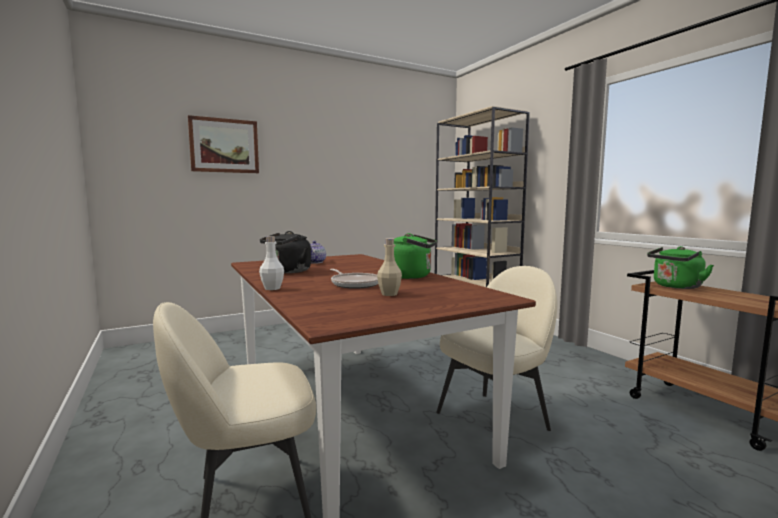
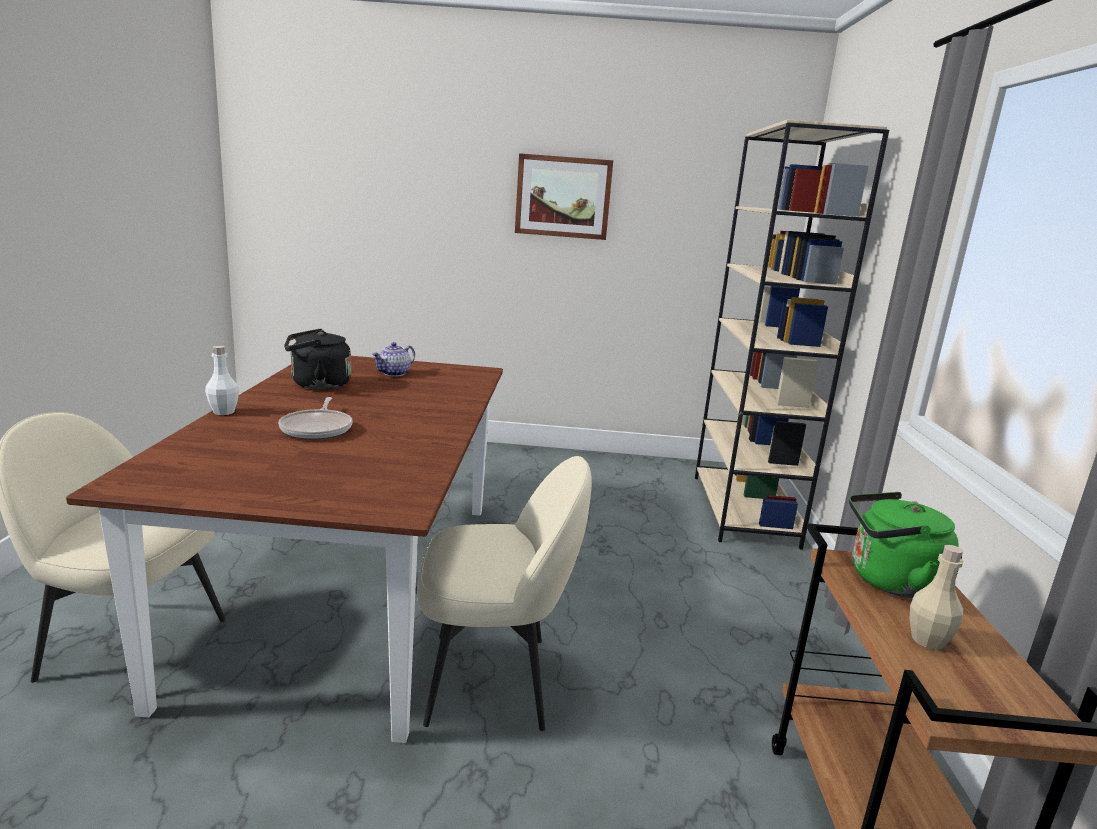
camera: 30 degrees right, 10 degrees up
picture [188,115,259,173] -> picture moved to [515,153,613,240]
beige bottle [377,238,402,296] -> beige bottle moved to [909,545,963,650]
green kettle [394,233,437,279] -> none

